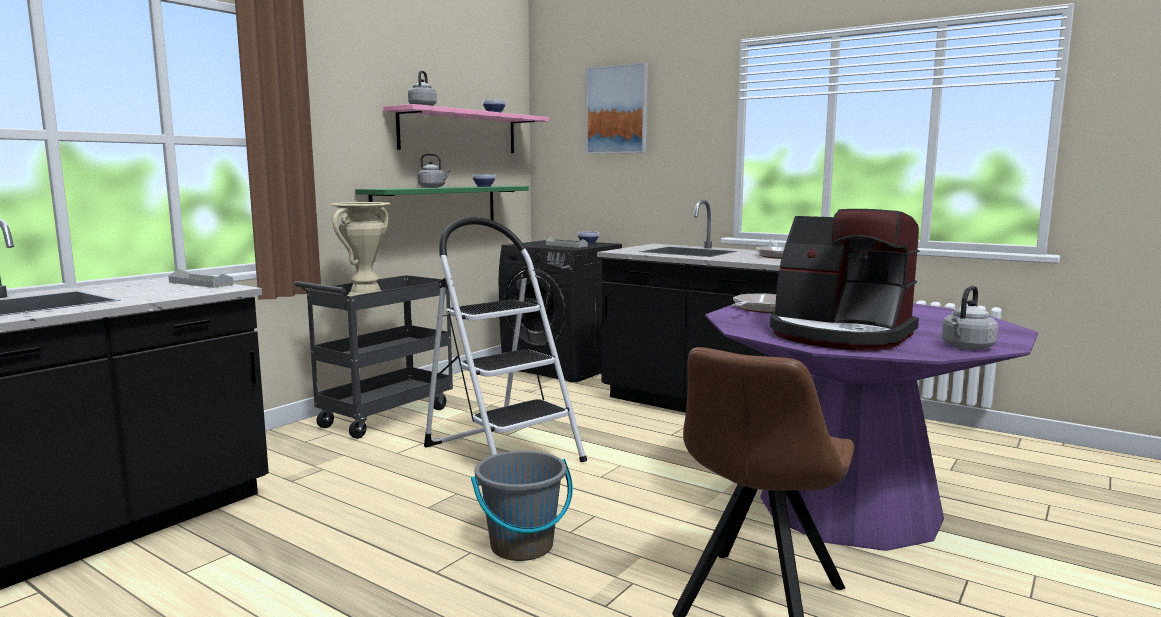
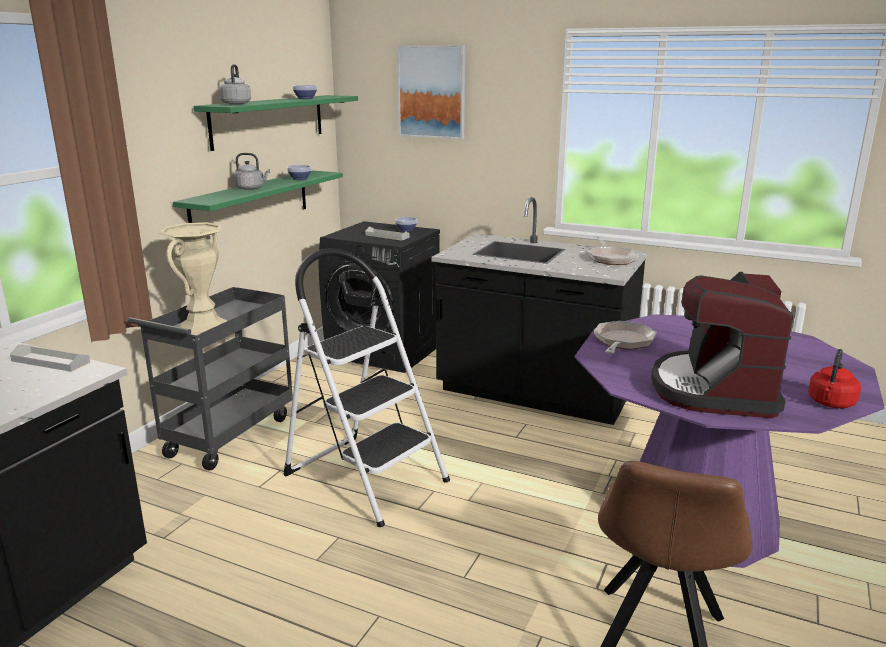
camera: 10 degrees left, 10 degrees up
pink shelf [383,104,549,153] -> green shelf [194,95,358,151]
grey bucket [471,450,573,561] -> none
coffee machine [770,209,920,351] -> coffee machine turned 75 degrees clockwise [651,272,793,418]
grey kettle [941,286,998,350] -> red kettle [808,349,861,408]

